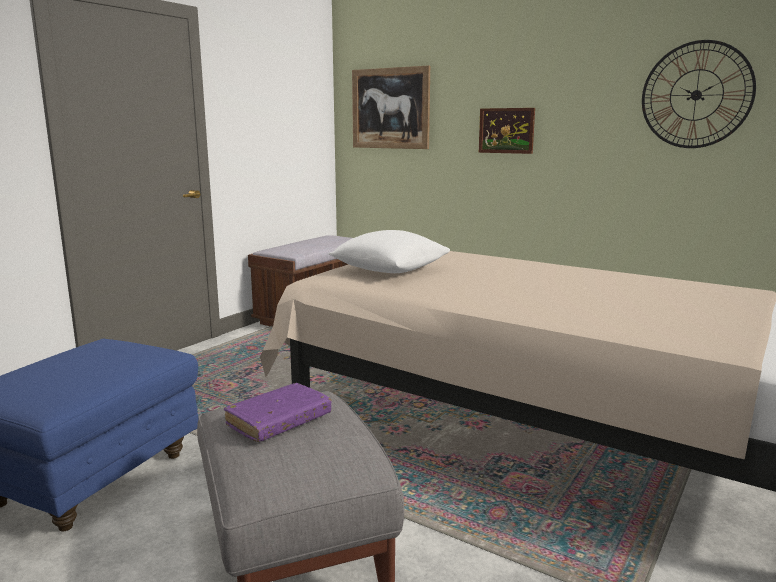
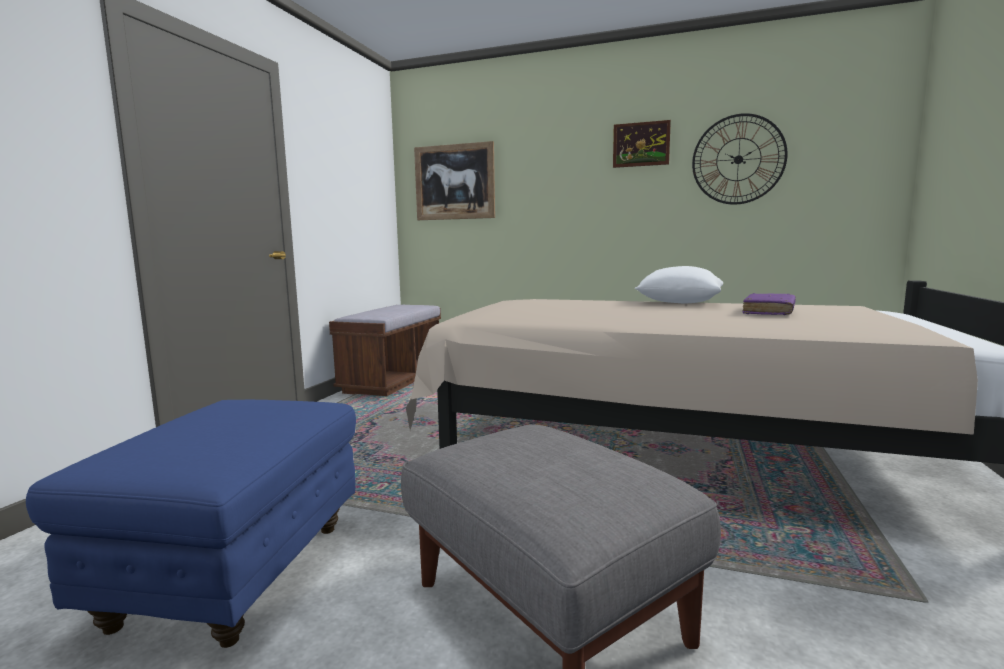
camera: 15 degrees left, 5 degrees down
purple book [224,383,332,442] -> purple book moved to [743,293,796,315]
white pillow [328,230,450,273] -> white pillow moved to [635,266,723,303]
picture [479,108,535,154] -> picture moved to [613,120,671,168]

